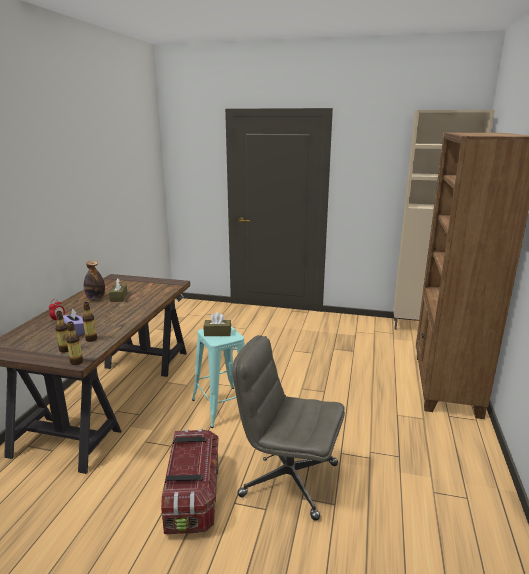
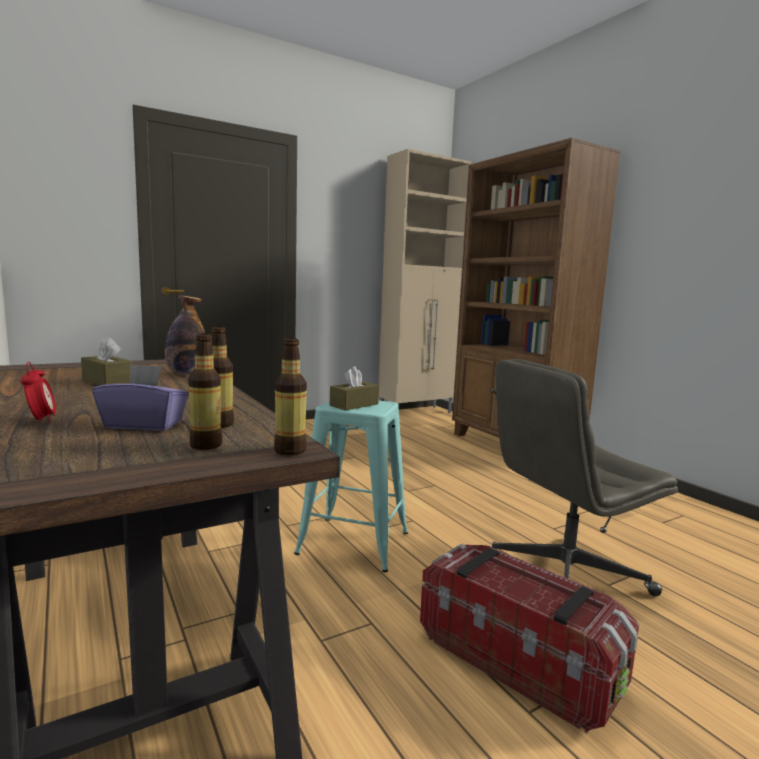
camera: 45 degrees left, 10 degrees down
bottle [84,261,105,300] -> bottle moved to [165,295,205,375]

